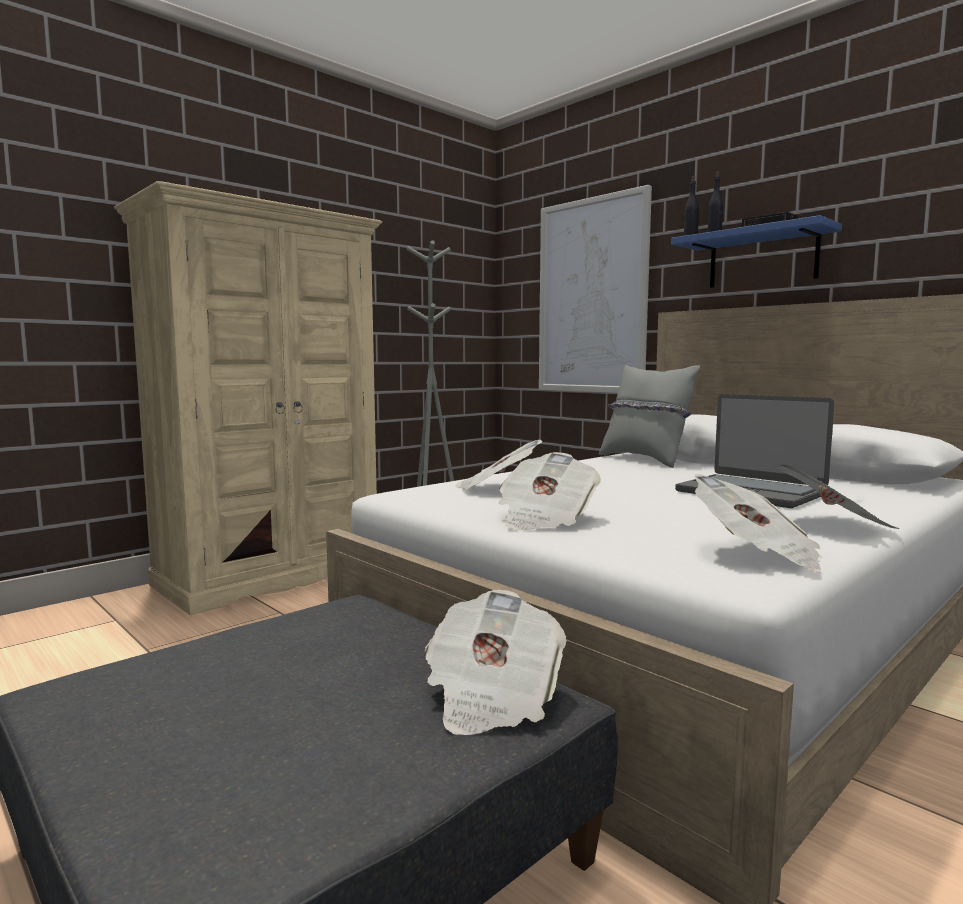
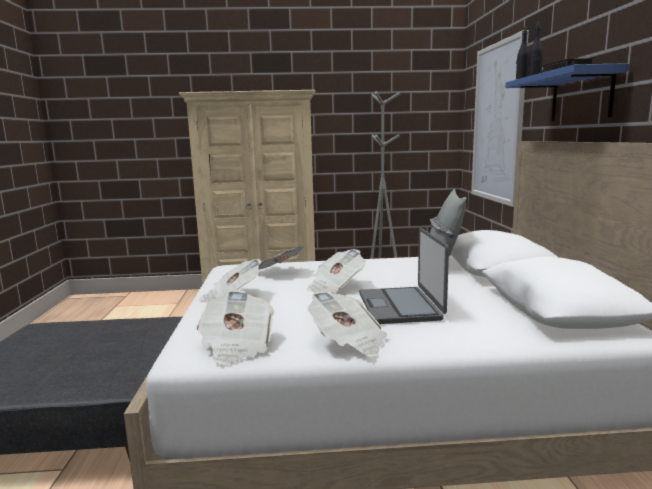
camera: 40 degrees right, 5 degrees up
newspaper [424,590,567,735] -> newspaper moved to [307,249,366,293]

